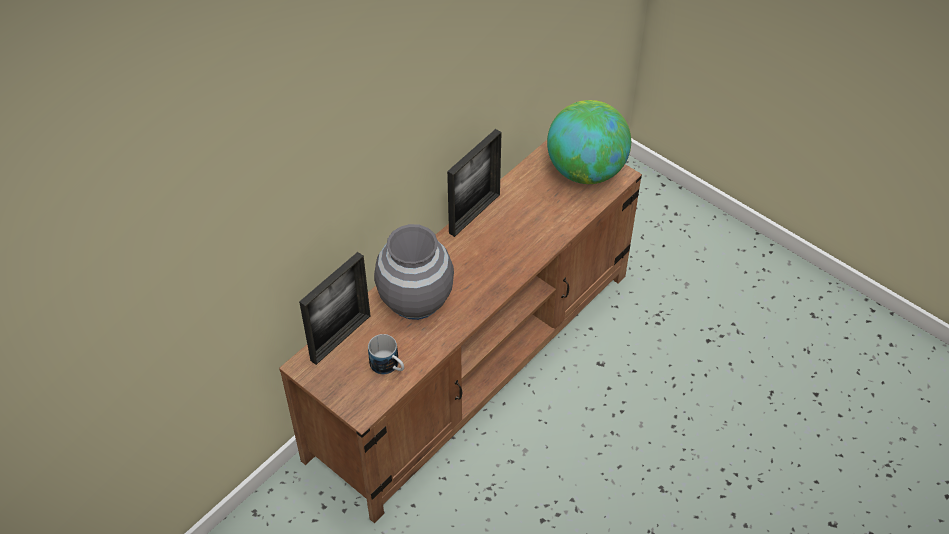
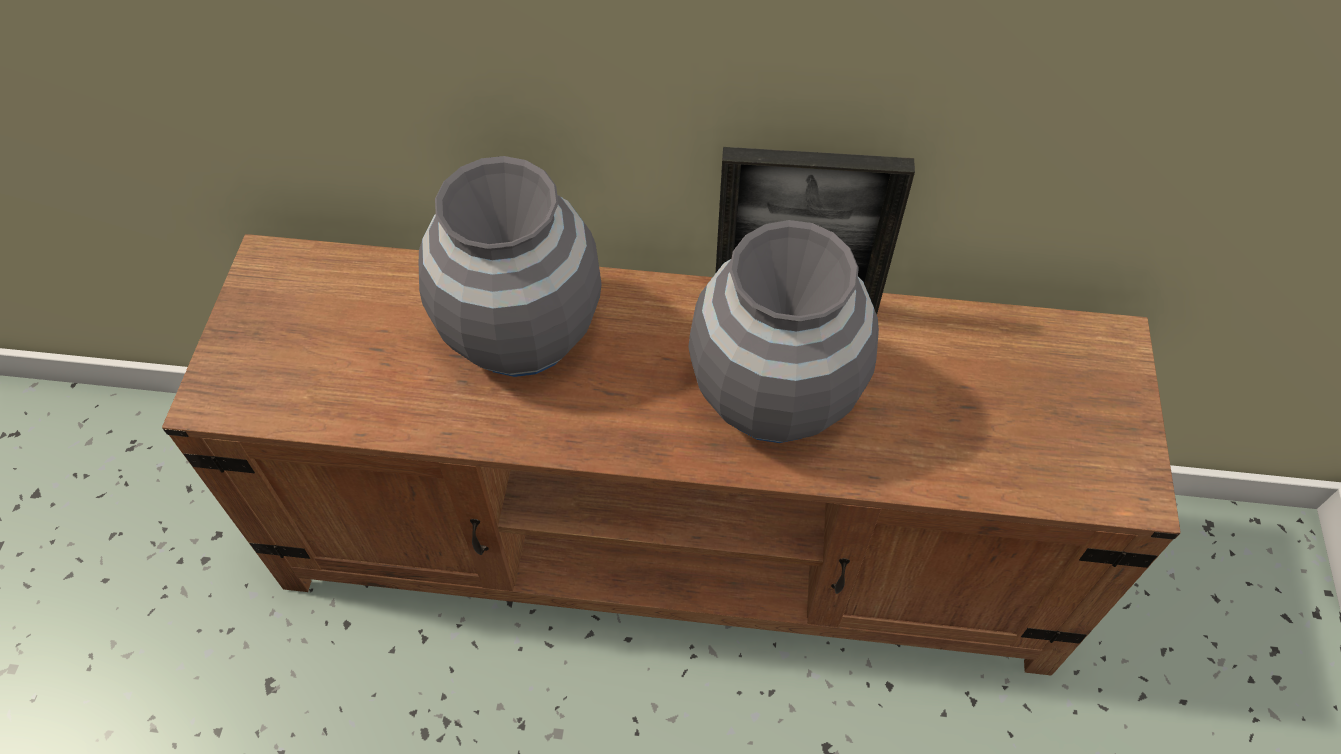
camera: 55 degrees right, 5 degrees up
picture frame [299,252,370,365] -> none
mug [368,334,404,375] -> none
globe [547,100,631,184] -> none
none -> grey vase [688,220,879,443]

